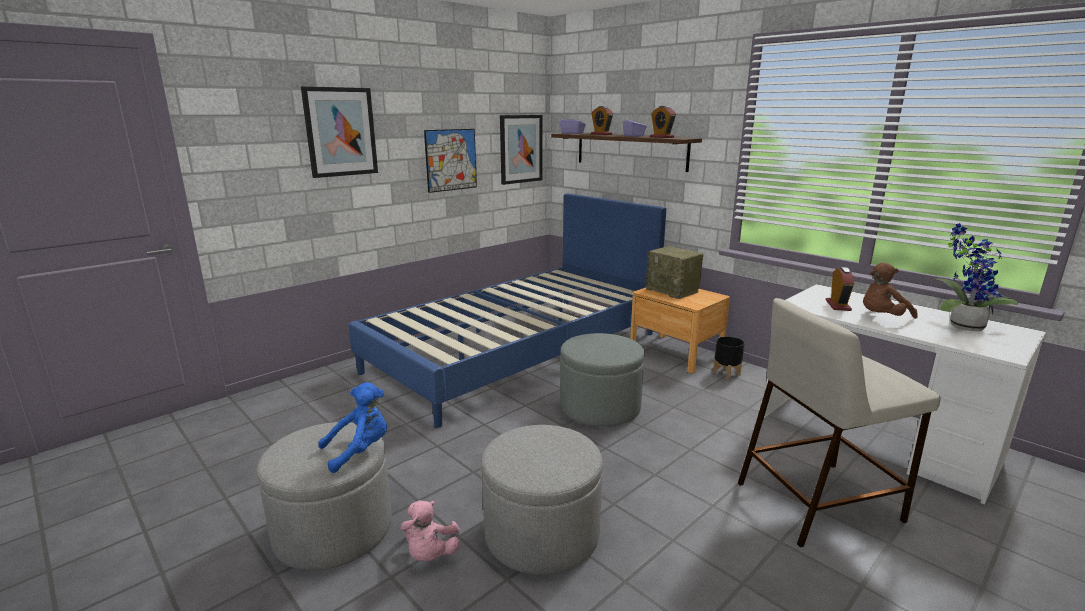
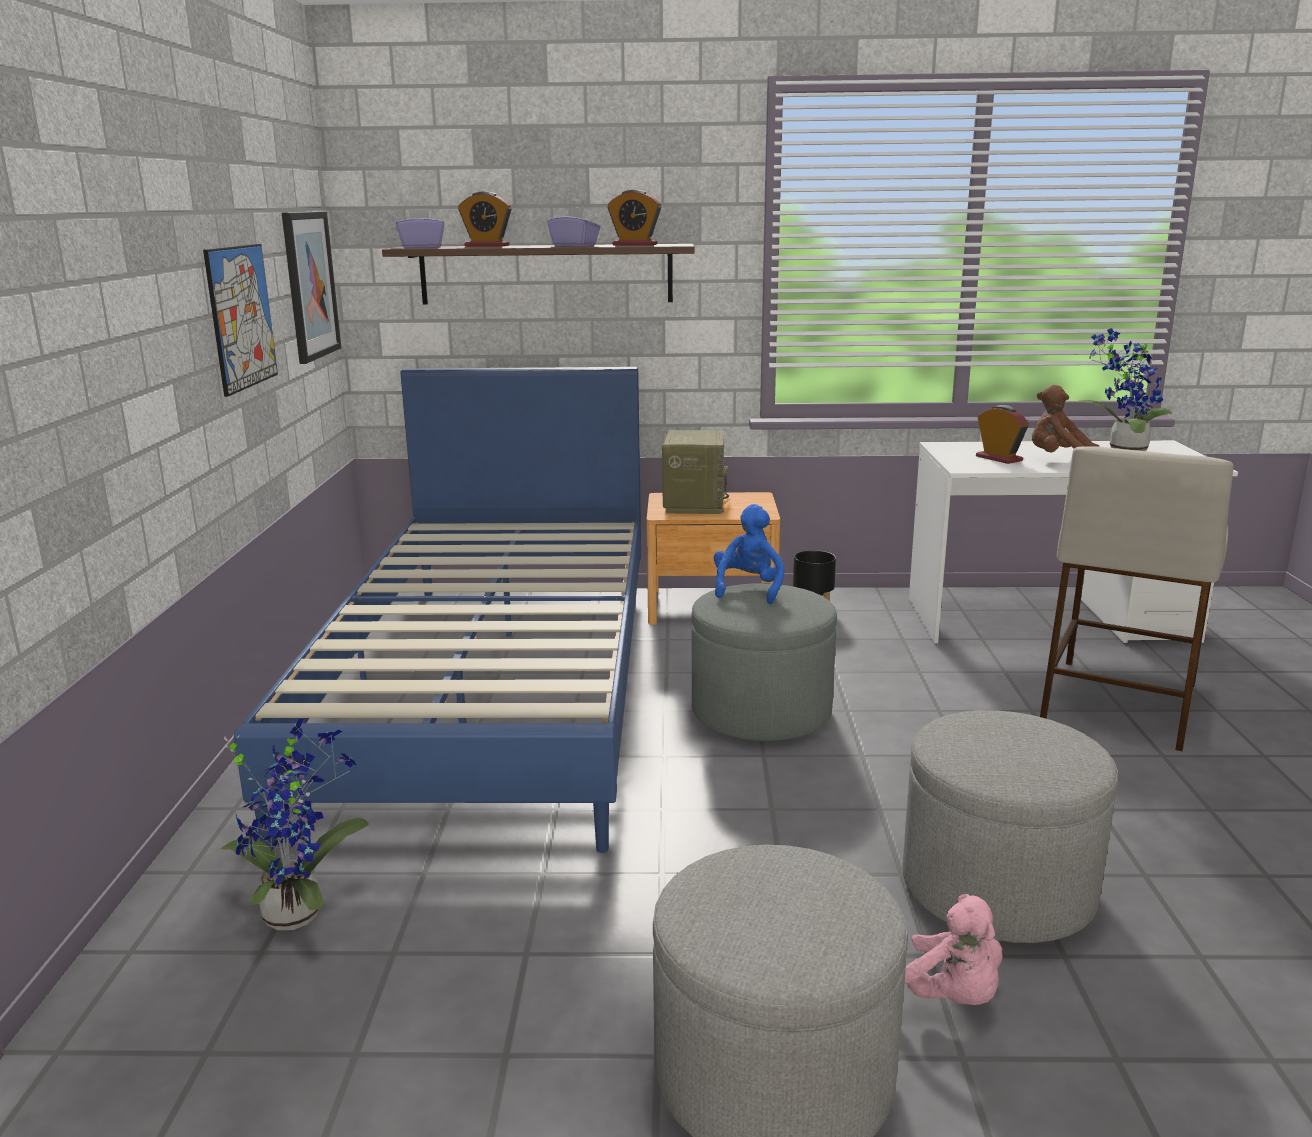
camera: 45 degrees left, 0 degrees up
picture [301,86,378,178] -> none
blue plush toy [318,382,387,473] -> blue plush toy moved to [714,504,785,604]
radio [646,246,703,299] -> radio turned 90 degrees counterclockwise [662,430,729,514]
brown plush toy [863,262,918,319] -> brown plush toy turned 90 degrees clockwise [1032,385,1100,453]
none -> potted plant [219,719,369,930]

